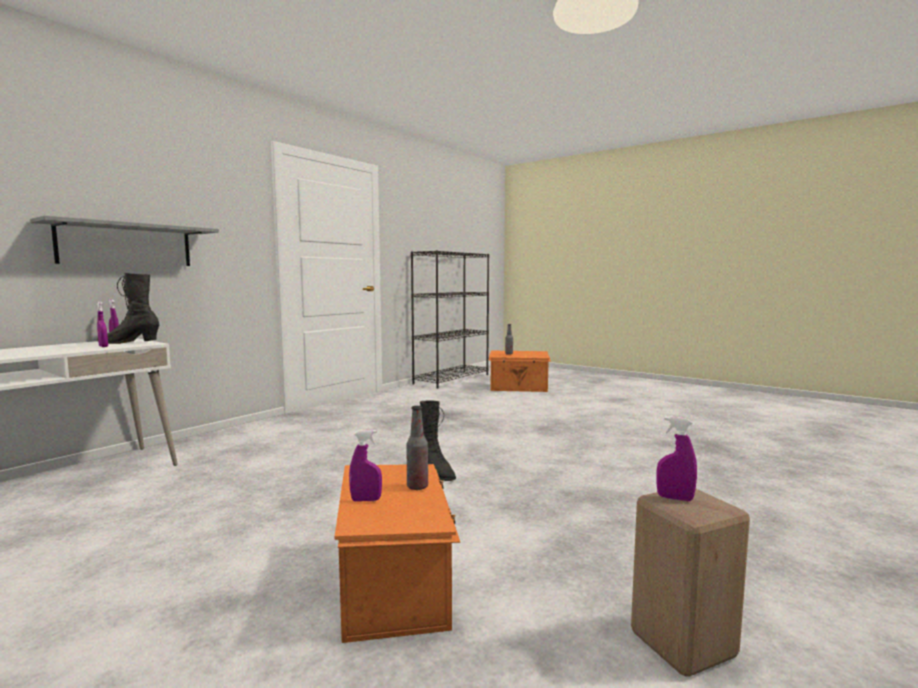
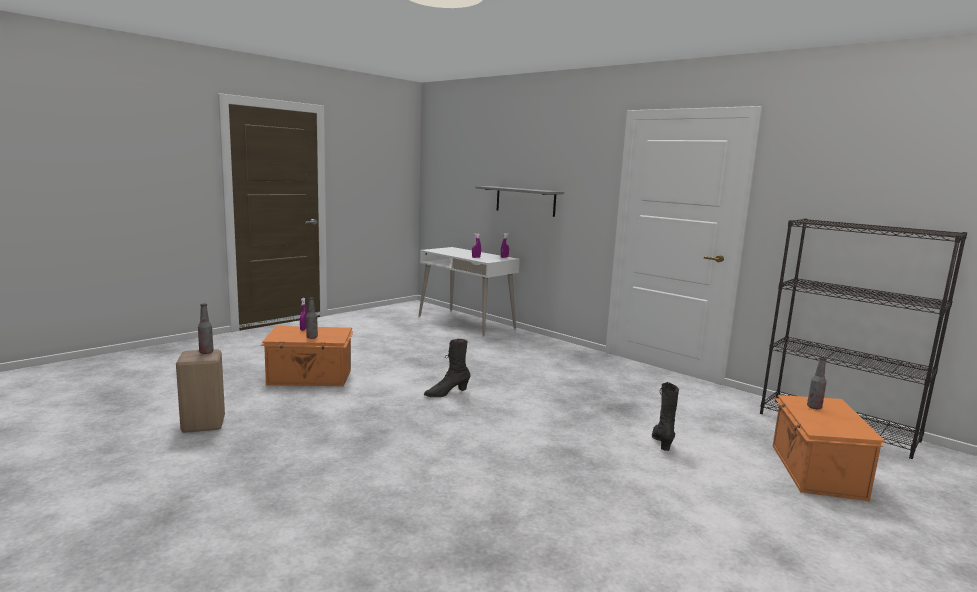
camera: 95 degrees right, 5 degrees up
black boot [97,273,159,344] -> black boot moved to [652,382,679,451]
purple spray bottle [657,416,697,501] -> bottle [198,304,214,354]

